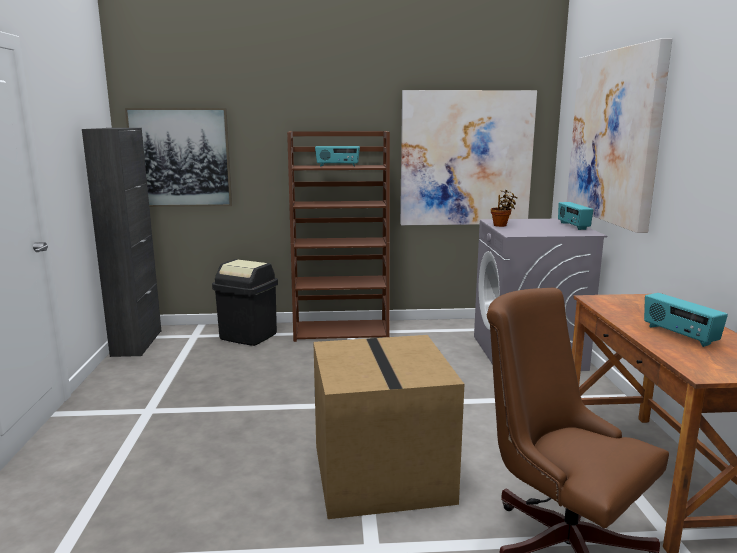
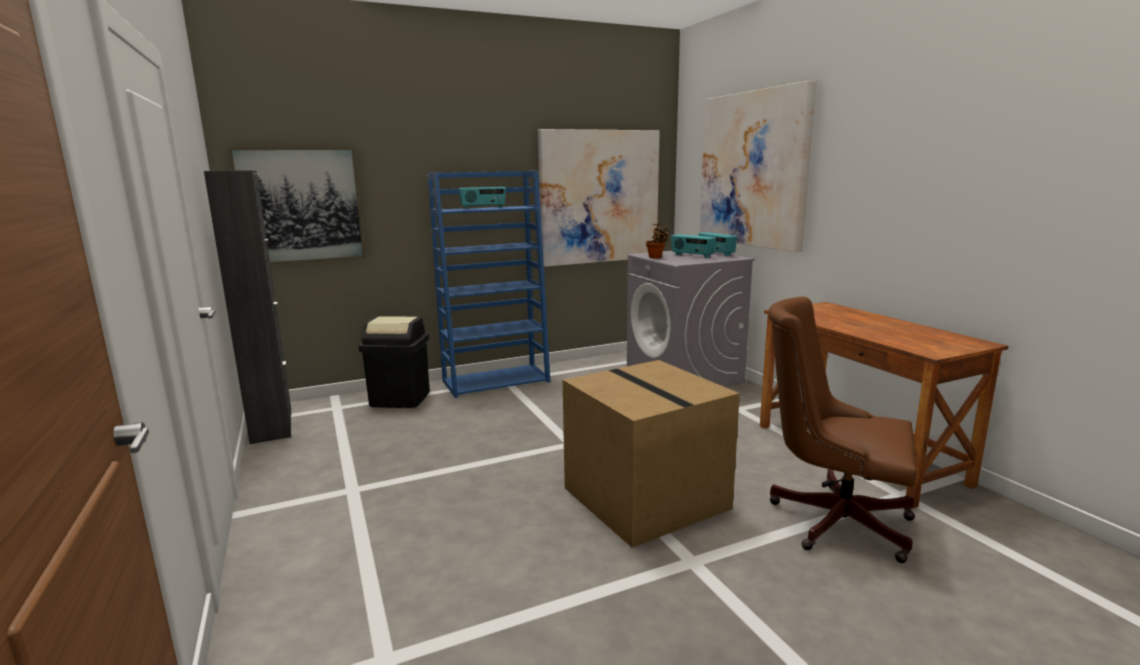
camera: 20 degrees left, 0 degrees up
brown bookcase [287,131,390,342] -> blue bookcase [427,171,551,398]
radio [644,293,728,347] -> radio moved to [671,234,716,258]

